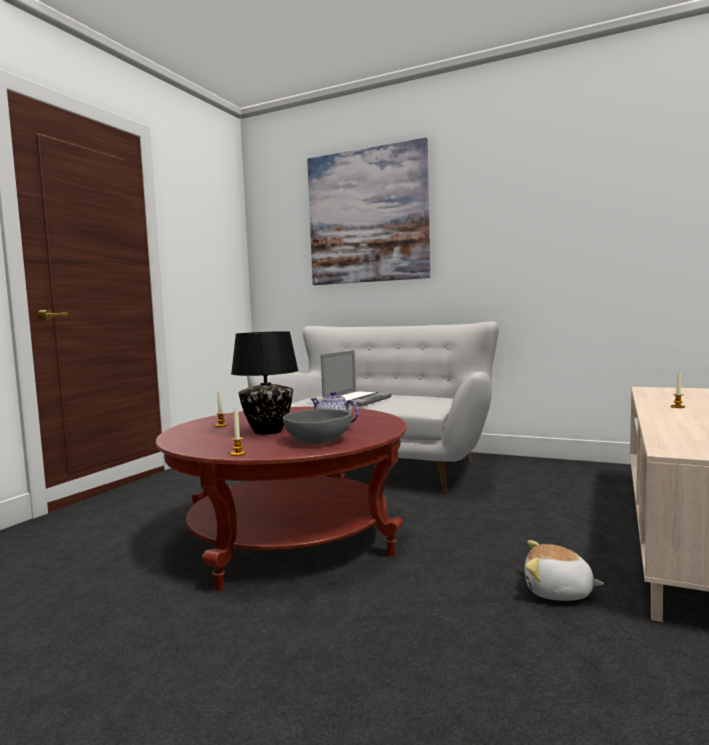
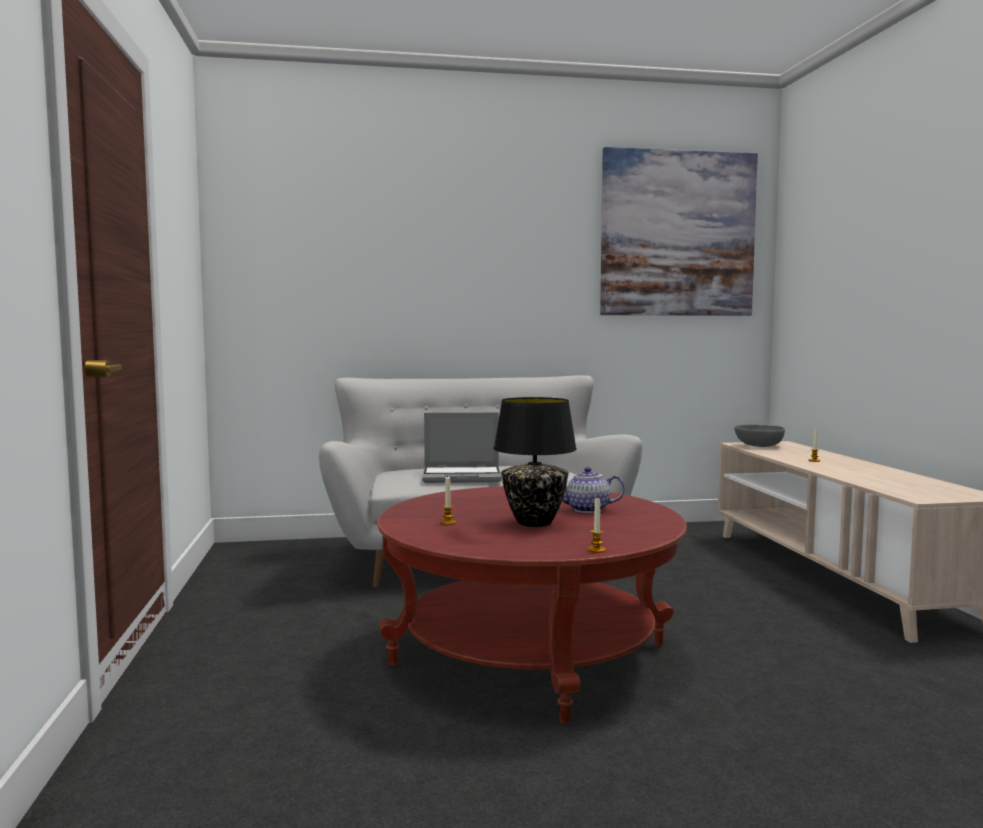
camera: 35 degrees left, 0 degrees up
grey bowl [283,409,352,444] -> grey bowl moved to [734,424,785,447]
picture [307,138,430,285] -> picture moved to [600,147,758,316]
laptop [321,350,392,406] -> laptop turned 90 degrees clockwise [422,412,502,483]
plush toy [525,540,604,601] -> none

